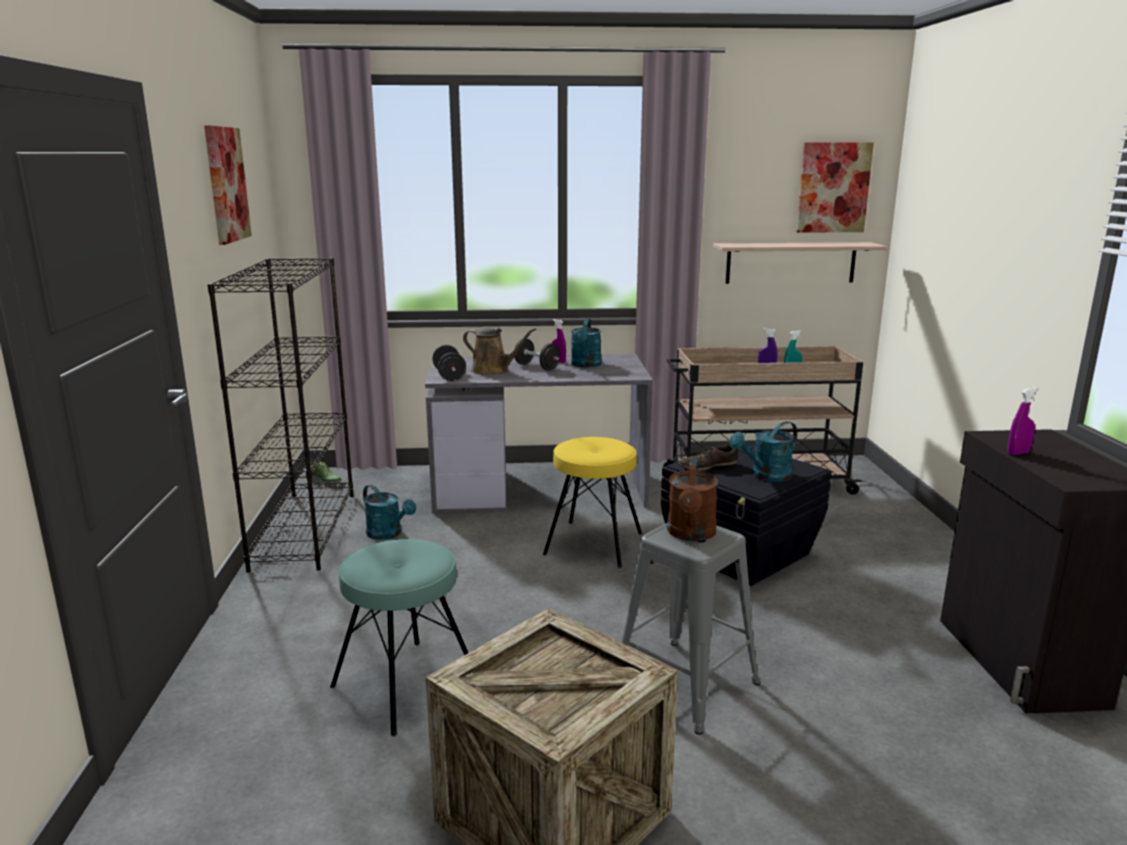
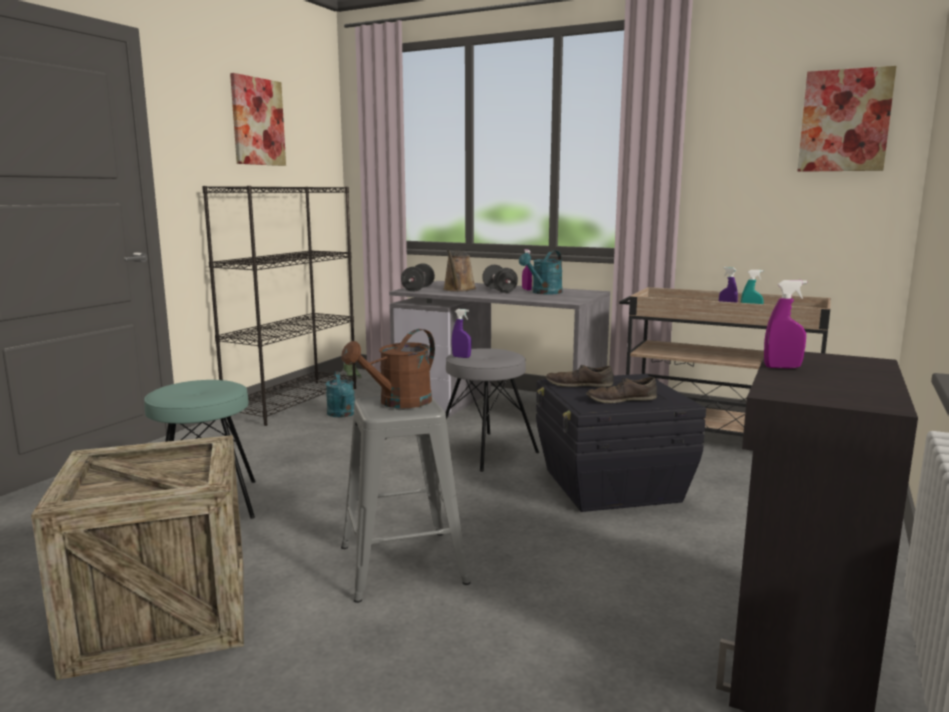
camera: 30 degrees right, 5 degrees down
brown watering can [463,328,536,375] -> brown watering can turned 45 degrees clockwise [443,250,476,292]
yellow stool [543,437,642,568] -> grey stool [445,348,539,472]
shelf [713,242,887,284] -> none
turquoise watering can [729,421,797,482] -> brown shoe [586,377,657,403]
none -> purple spray bottle [451,309,471,358]

